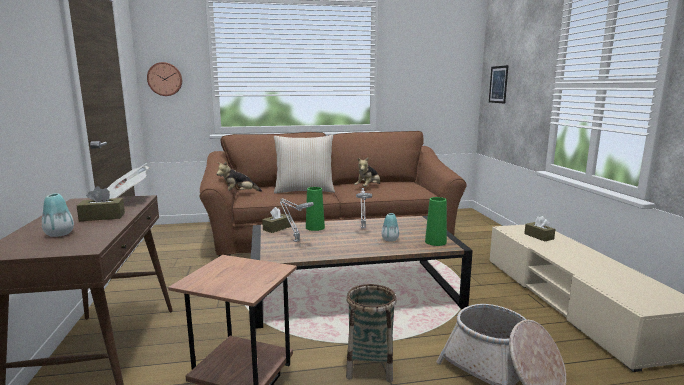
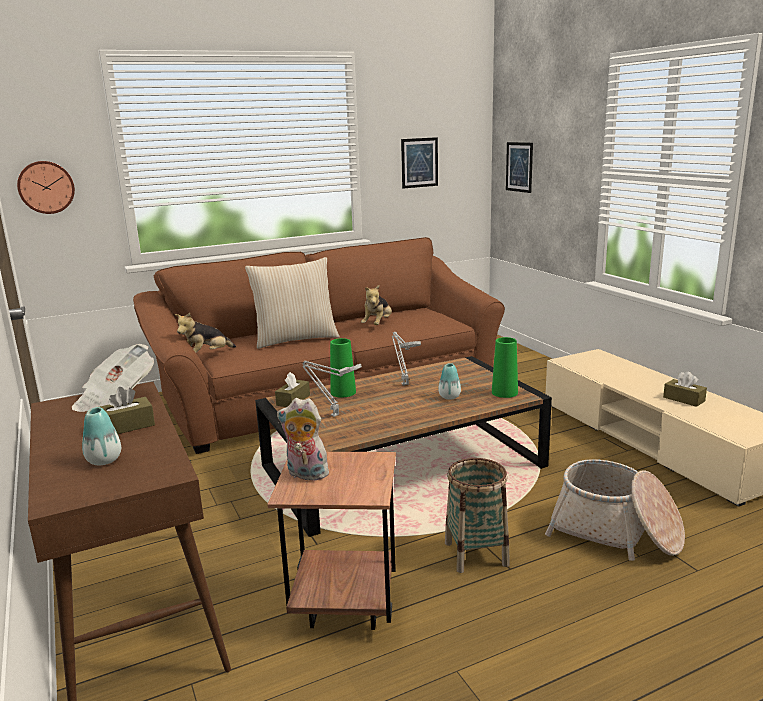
camera: 15 degrees left, 5 degrees up
brown tissue box [524,216,555,241] -> brown tissue box moved to [663,371,707,407]
none -> plush toy [277,398,329,481]
none -> picture [401,137,438,189]

